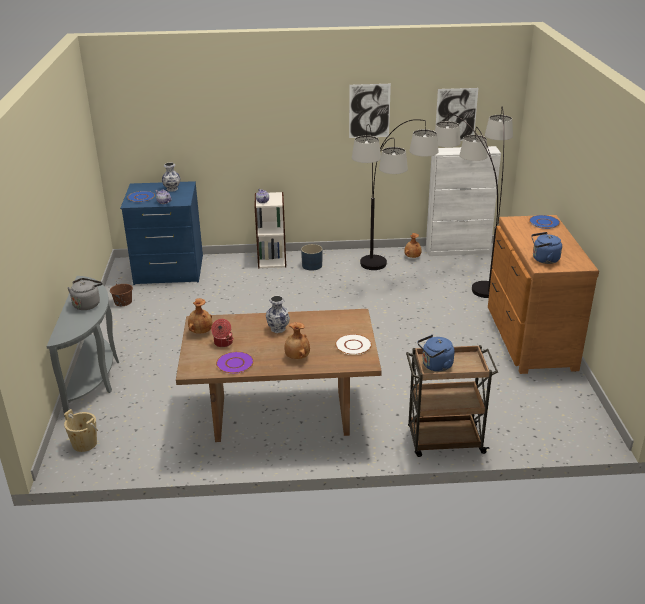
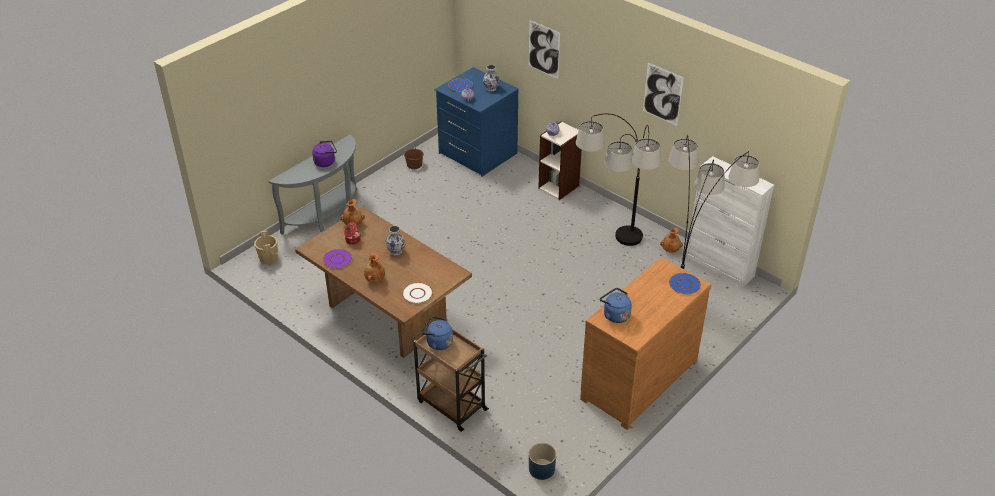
camera: 45 degrees right, 10 degrees up
grey kettle [67,278,103,310] -> purple kettle [312,141,337,167]
blue planter [301,244,323,271] -> blue planter moved to [529,443,556,480]
picture [436,88,478,141] -> picture moved to [529,20,560,79]

